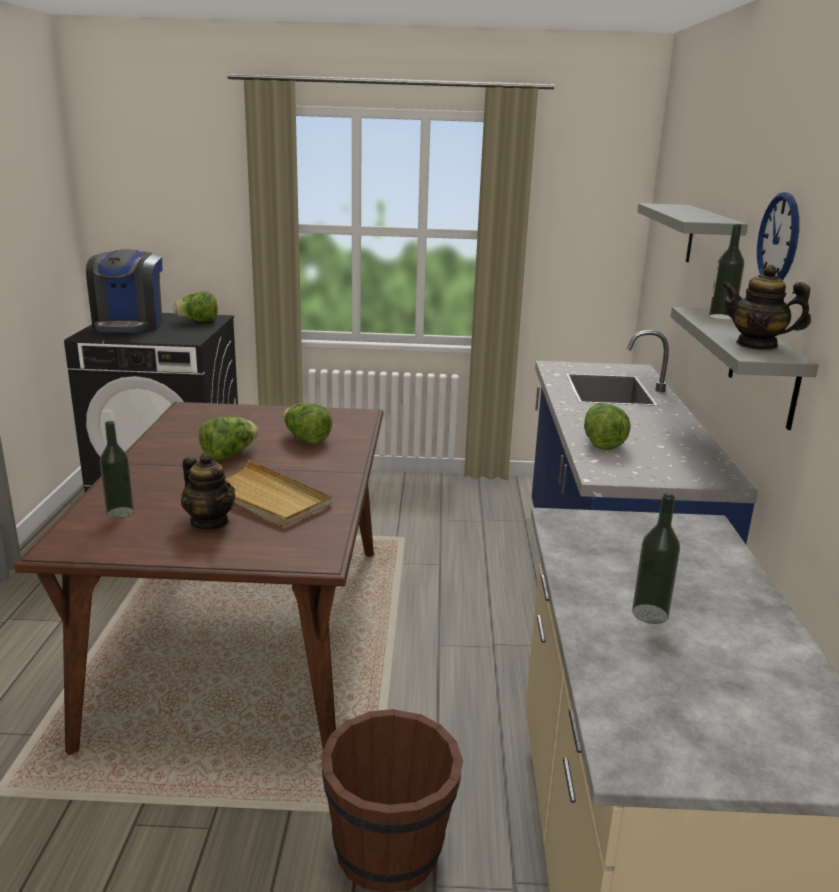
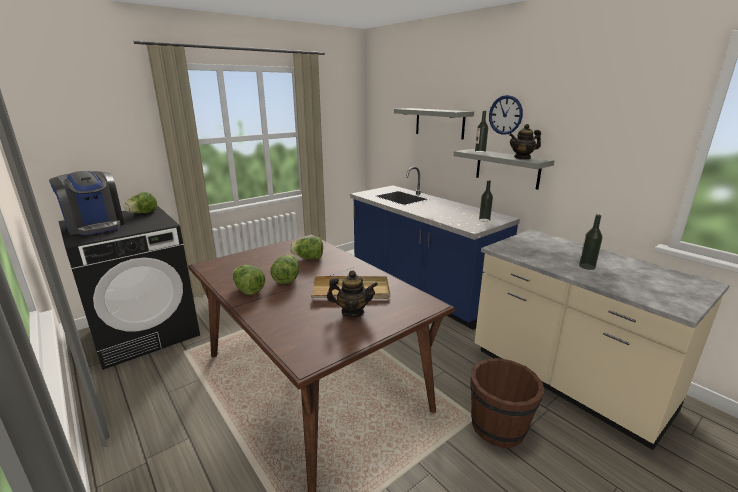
camera: 40 degrees left, 0 degrees up
bottle [100,421,134,519] -> bottle moved to [479,180,493,222]
lettuce [584,403,631,450] -> lettuce moved to [233,265,265,295]

